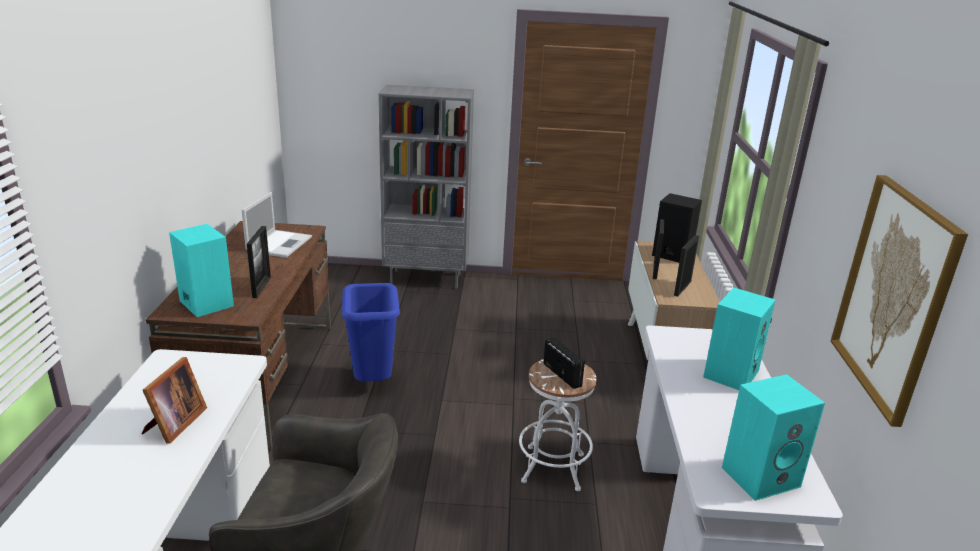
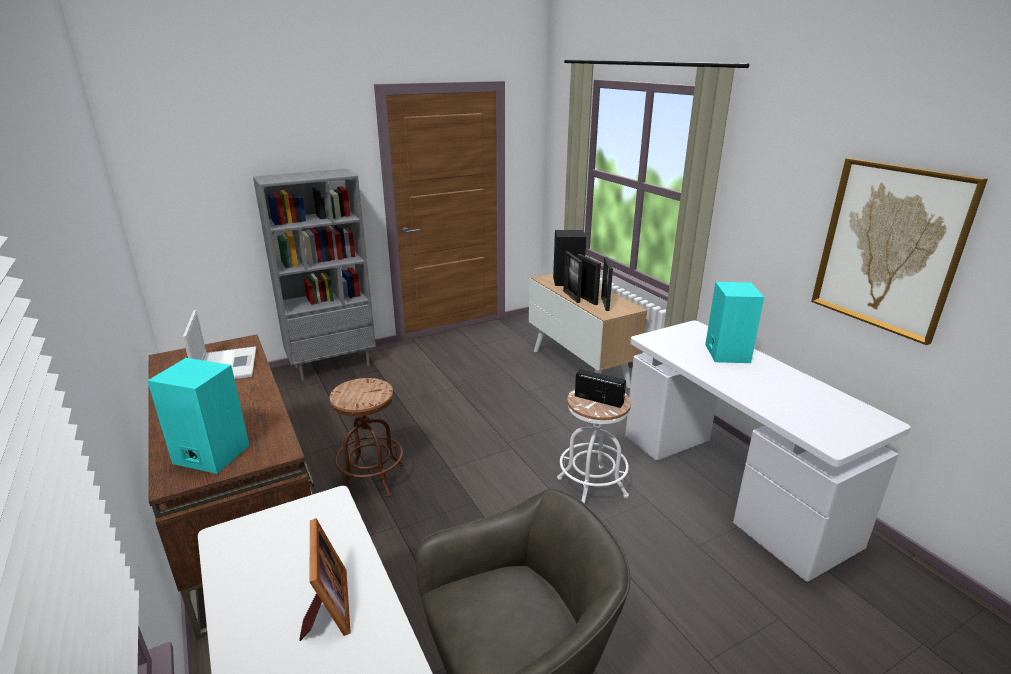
camera: 30 degrees left, 0 degrees up
picture frame [247,226,271,298] -> picture frame moved to [577,254,601,305]
blue trash can [342,283,400,382] -> brown stool [330,378,403,498]
turquoise speaker [722,374,825,501] -> none

